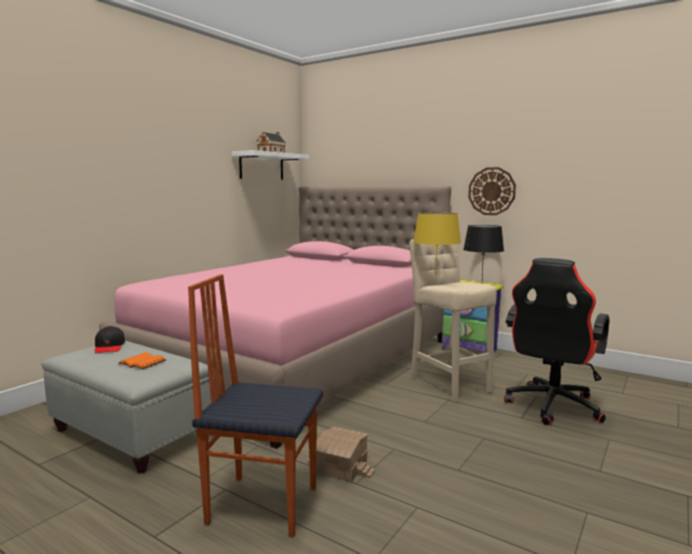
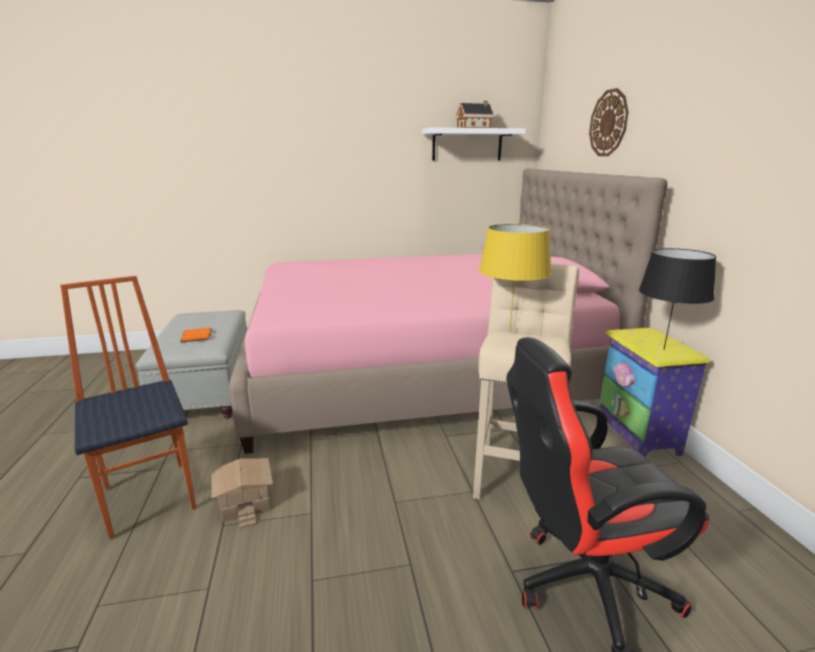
camera: 45 degrees right, 10 degrees up
black cap [95,326,125,354] -> none
wall clock [468,167,516,215] -> wall clock moved to [589,88,629,156]

